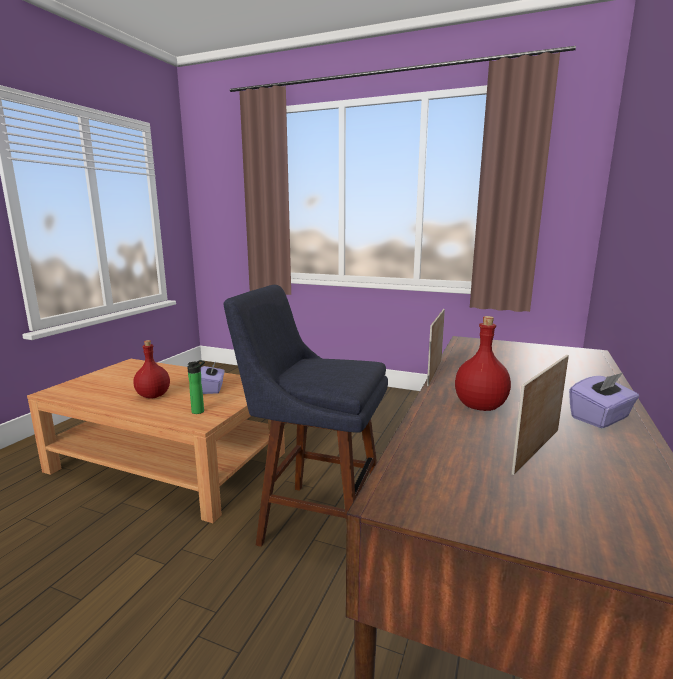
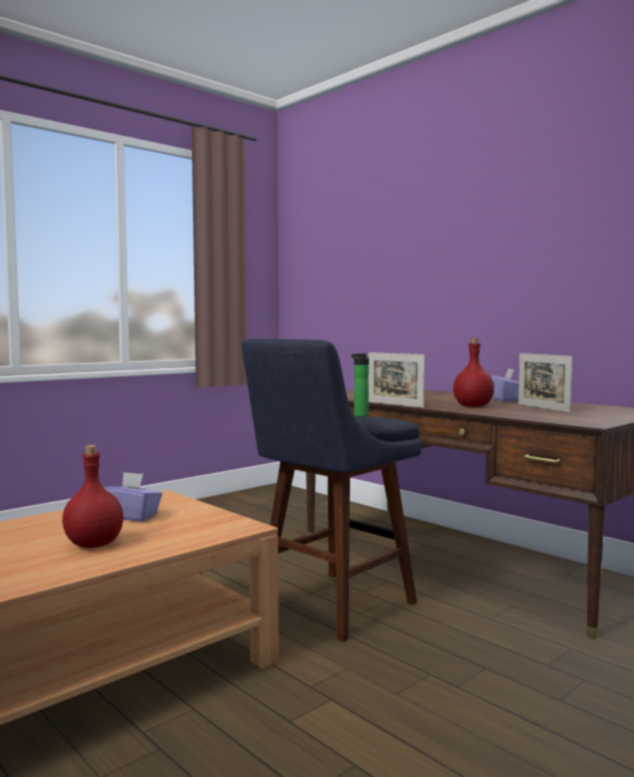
camera: 65 degrees left, 10 degrees down
bottle [187,360,205,414] -> bottle moved to [351,353,369,417]

